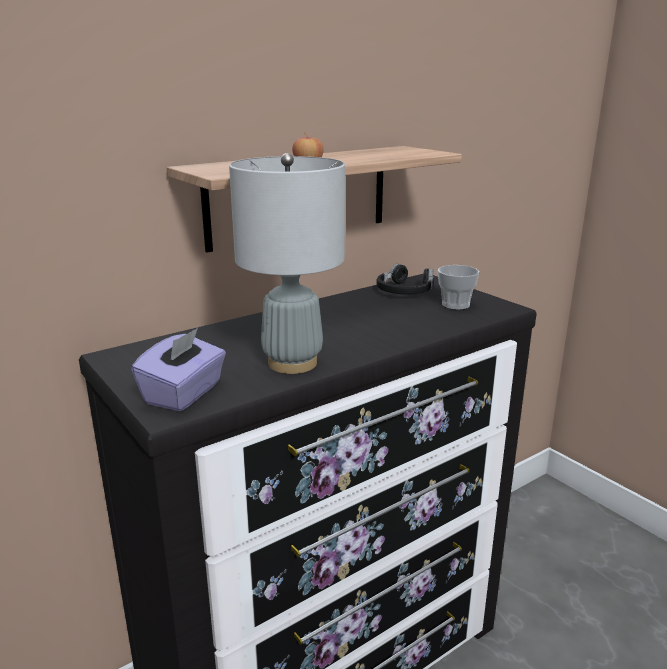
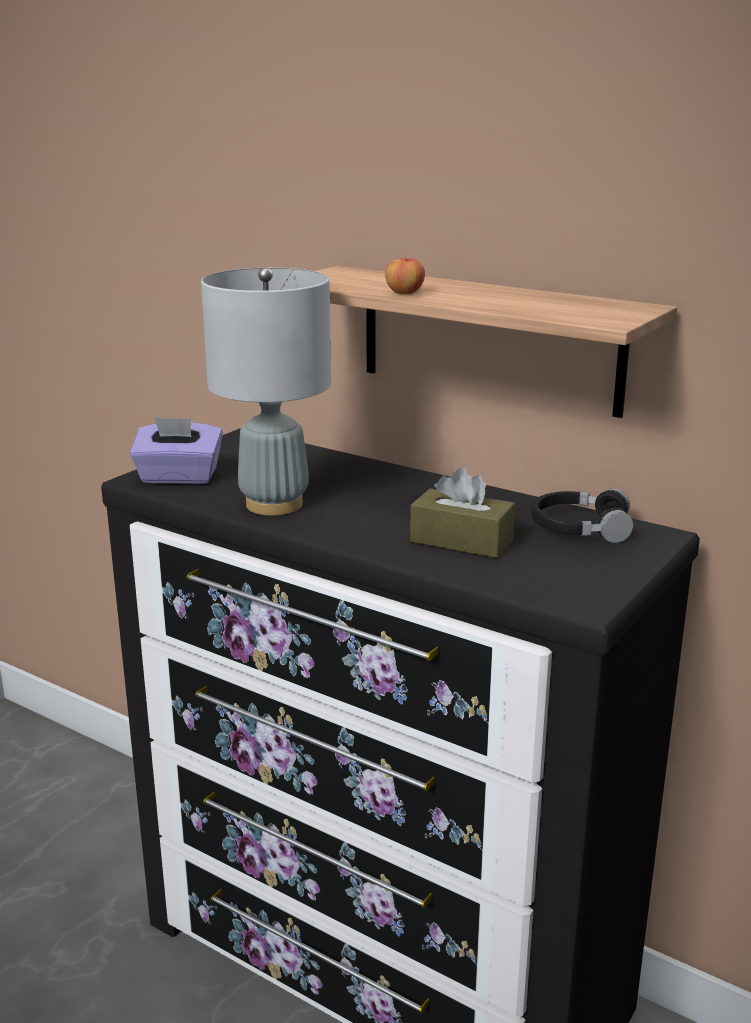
camera: 70 degrees right, 0 degrees up
cup [438,265,479,310] -> none
none -> brown tissue box [410,467,515,558]

